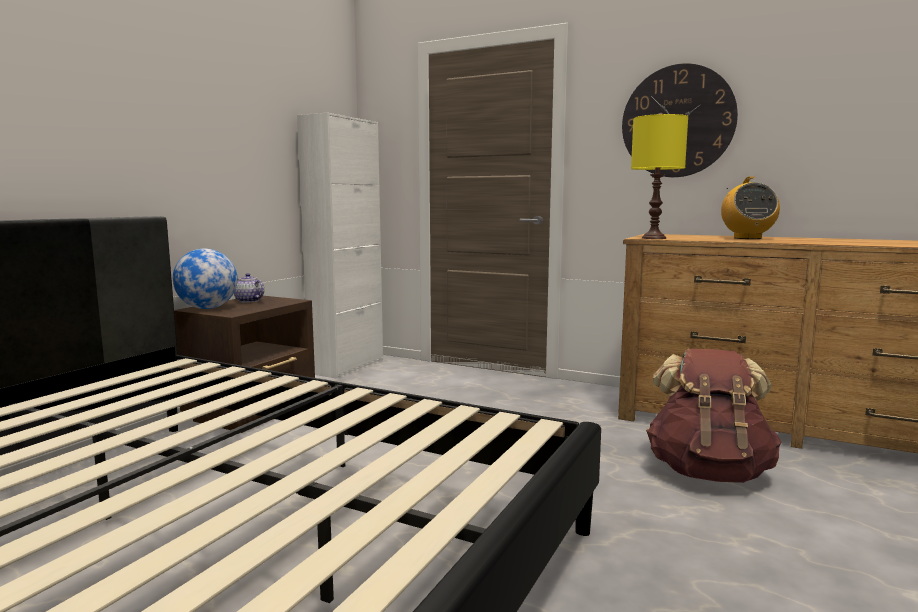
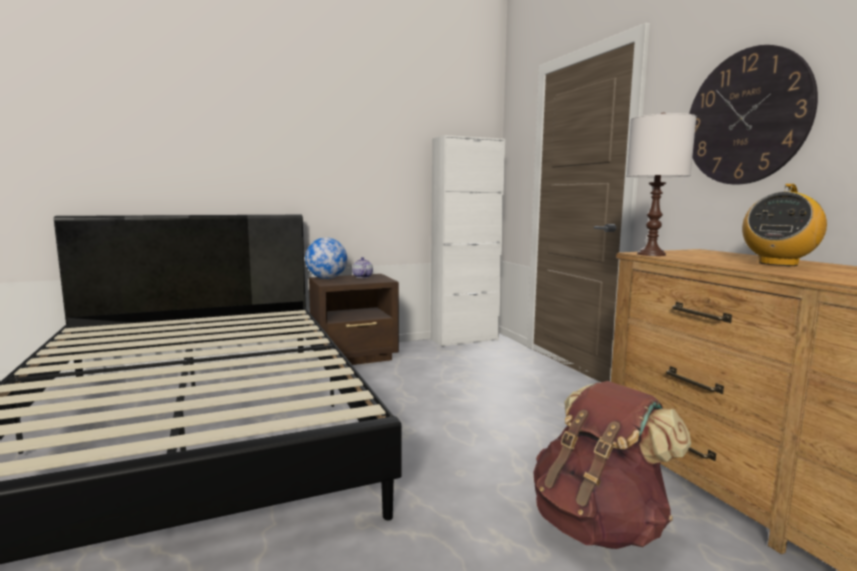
camera: 40 degrees right, 0 degrees up
yellow table lamp [631,113,688,239] -> white table lamp [627,112,696,256]

